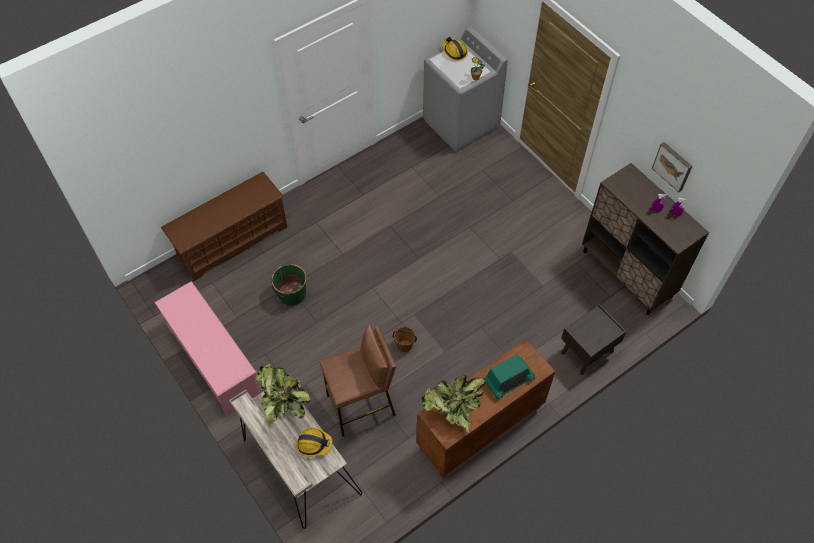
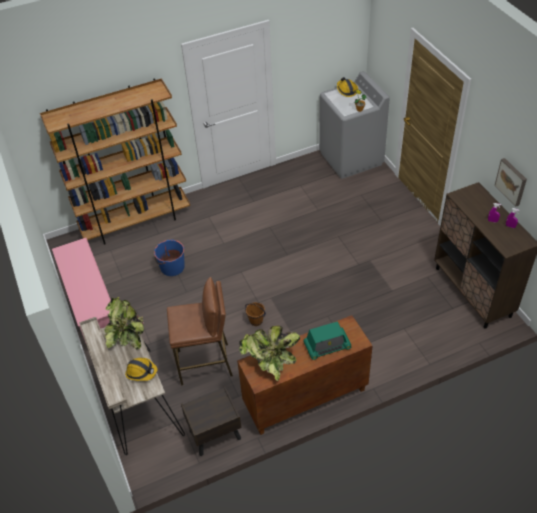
camera: 15 degrees right, 10 degrees down
brown shoe rack [161,172,288,281] -> brown bookcase [40,78,190,244]
green bucket [272,264,307,306] -> blue bucket [154,240,185,276]
brown nightstand [561,304,627,375] -> brown nightstand moved to [181,386,241,456]

